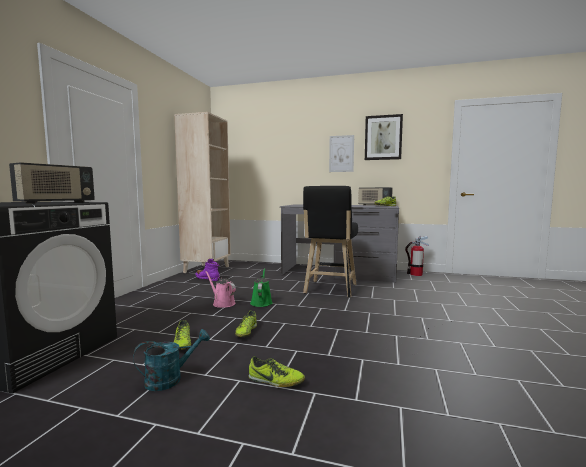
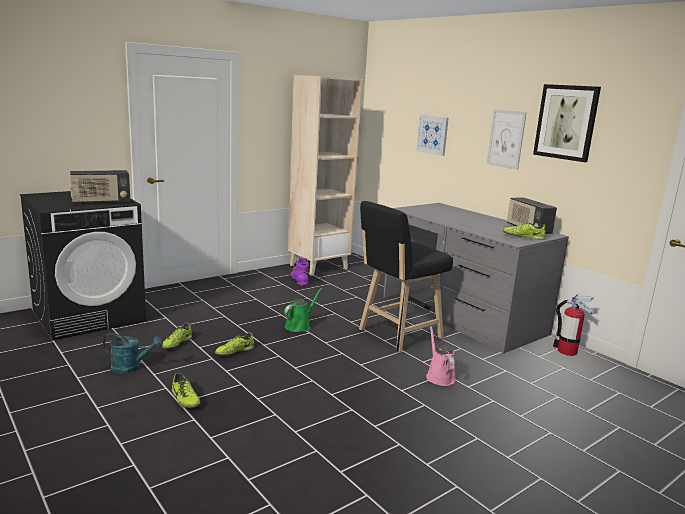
camera: 35 degrees right, 10 degrees up
pink watering can [205,271,236,308] -> pink watering can moved to [426,326,456,386]
none -> picture [416,115,449,156]

